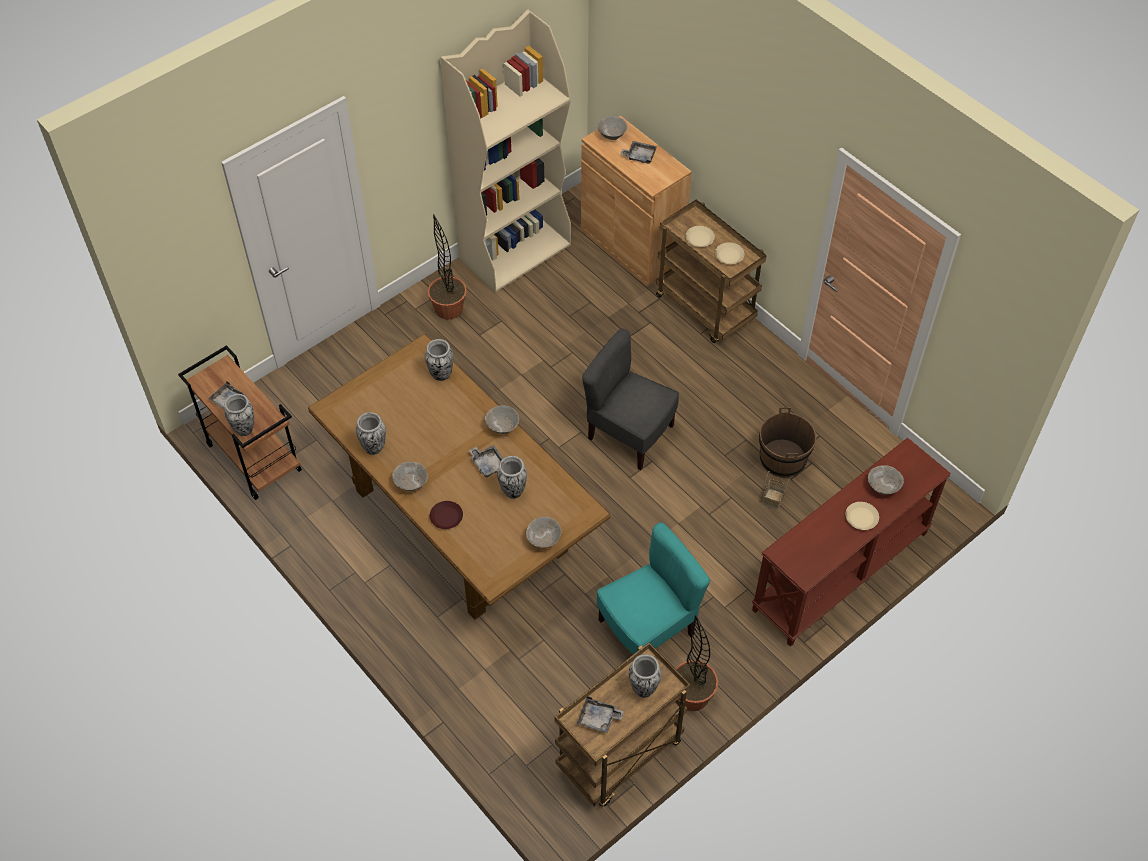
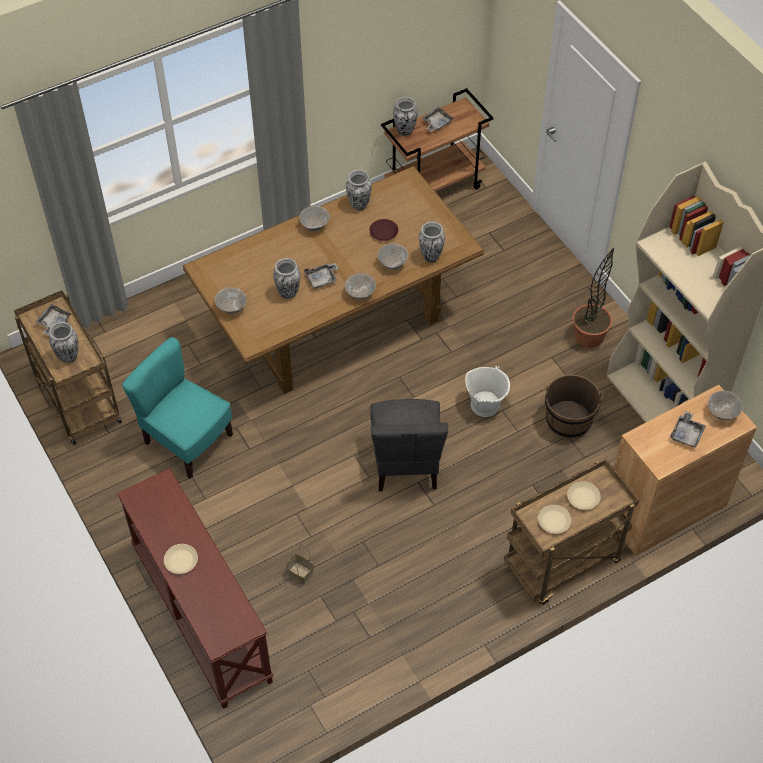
camera: 100 degrees right, 0 degrees up
brown plate [430,501,463,529] -> brown plate moved to [369,219,398,241]
grey chair [582,328,679,470] -> grey chair turned 135 degrees clockwise [370,399,448,491]
turquoise chair [597,522,710,654] -> turquoise chair turned 150 degrees clockwise [122,337,233,479]
potted plant [675,614,718,711] -> none
brown bucket [759,407,816,478] -> brown bucket moved to [545,374,603,438]
grey bowl [868,465,904,495] -> grey bowl moved to [378,243,408,270]
none -> white bucket [465,366,510,417]

